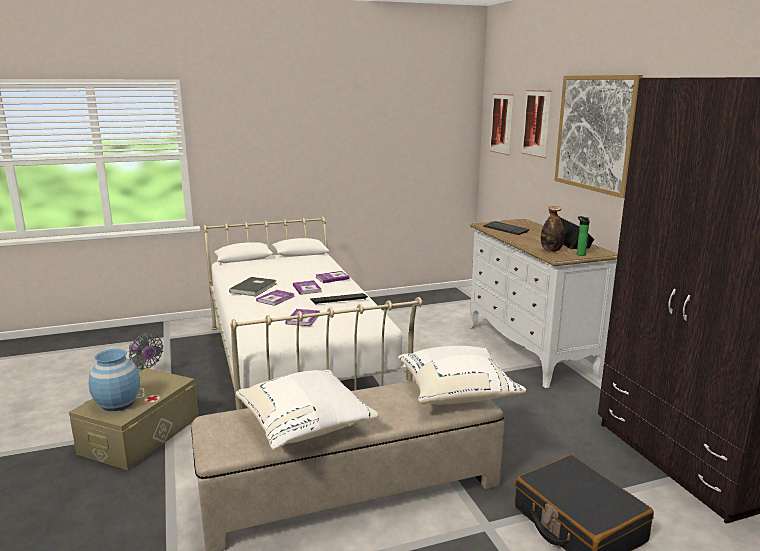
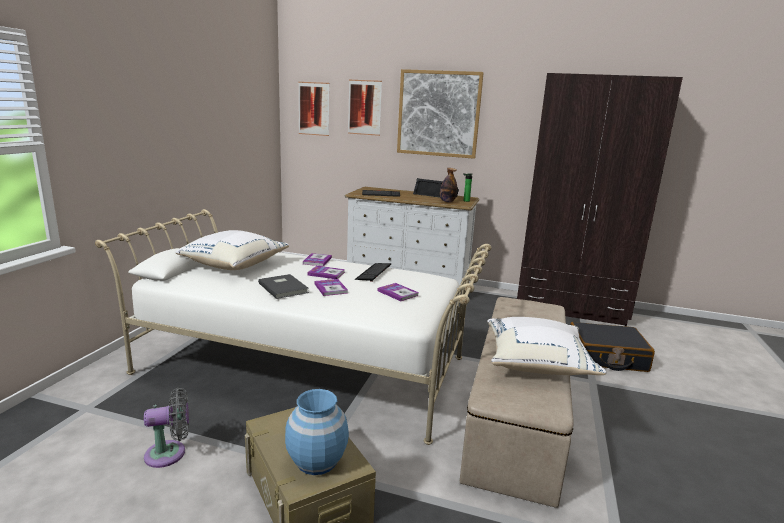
camera: 55 degrees left, 0 degrees up
white pillow [398,346,526,405] -> white pillow moved to [175,230,289,270]

